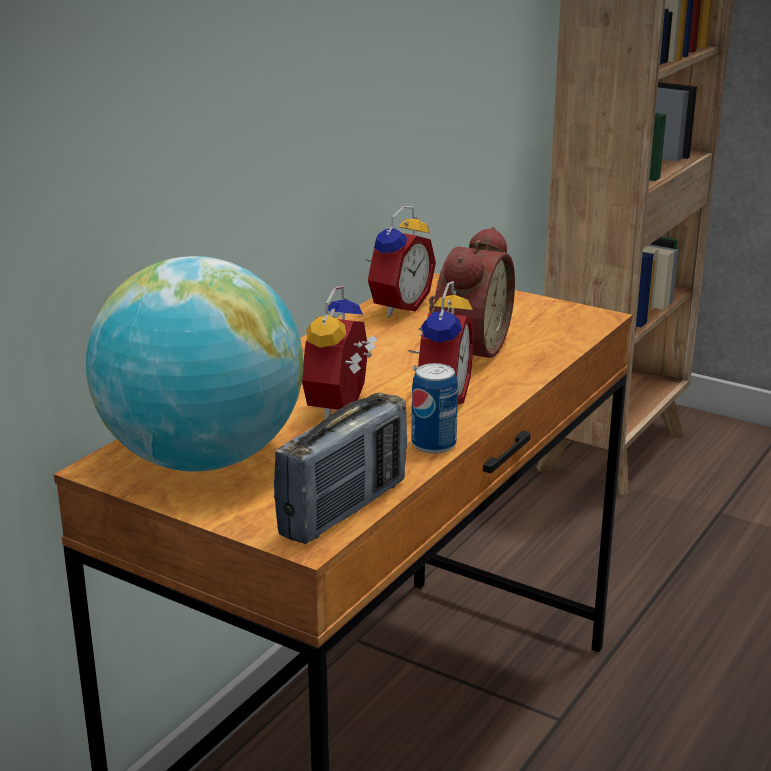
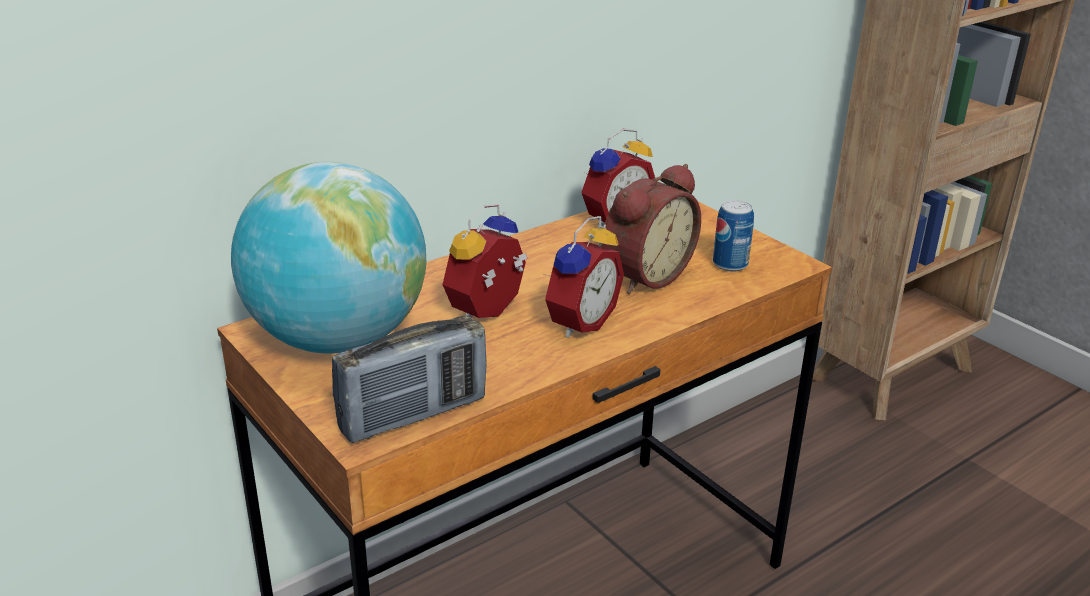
camera: 20 degrees right, 5 degrees up
can [412,363,458,454] -> can moved to [713,200,754,272]

